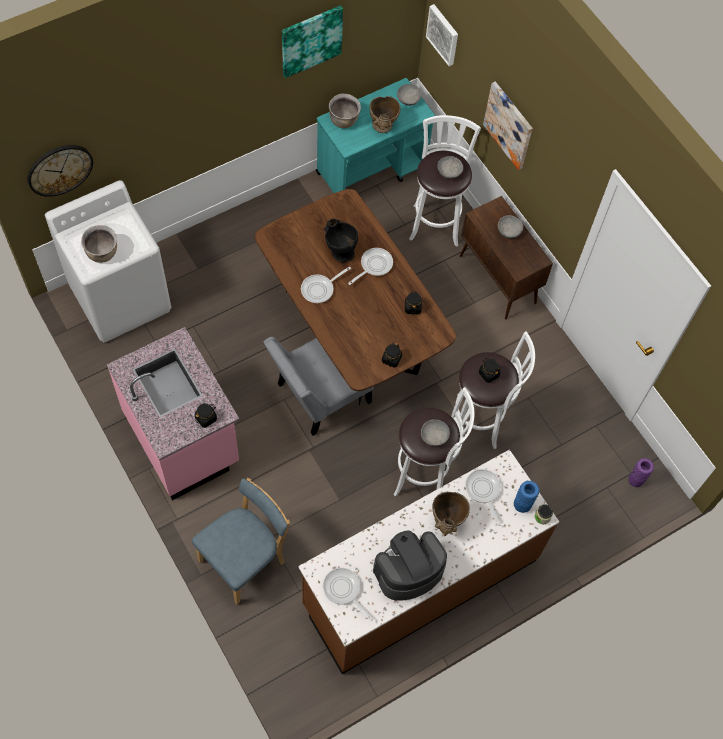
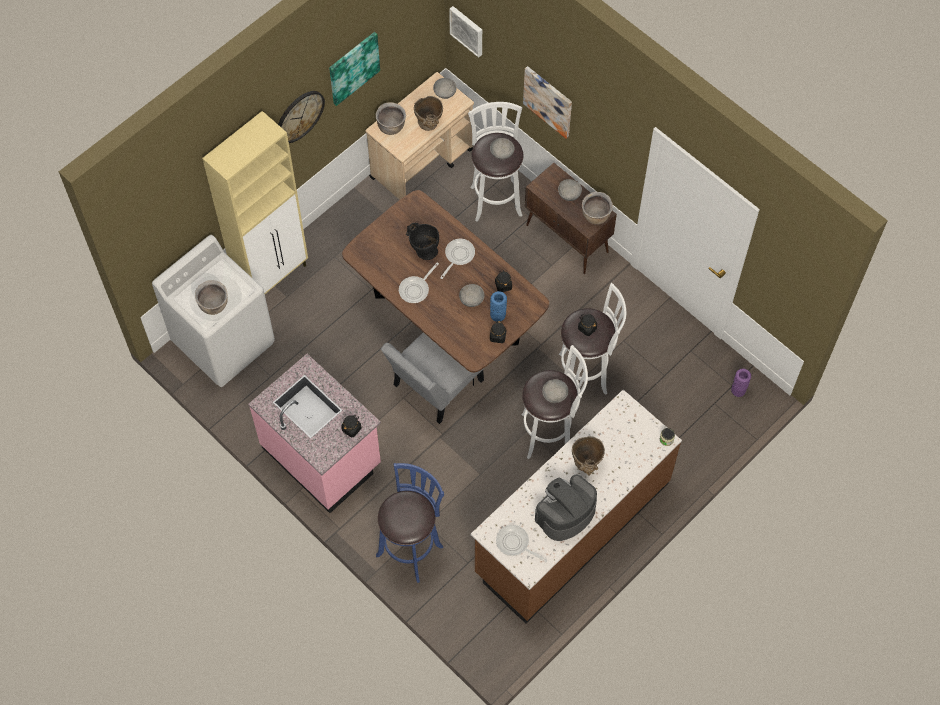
camera: 10 degrees left, 0 degrees up
wall clock [27,145,93,197] -> wall clock moved to [278,91,325,143]
blue chair [192,478,290,605] -> blue stool [376,463,444,583]
turquoise cart [316,78,435,193] -> beige cart [366,72,474,200]
frying pan [465,469,501,526] -> none
blue vase [514,481,540,513] -> blue vase moved to [490,291,507,322]
none -> beige cabinet [202,111,308,294]
none -> grey bowl [459,284,485,307]
none -> brown cooking pot [582,192,613,224]

